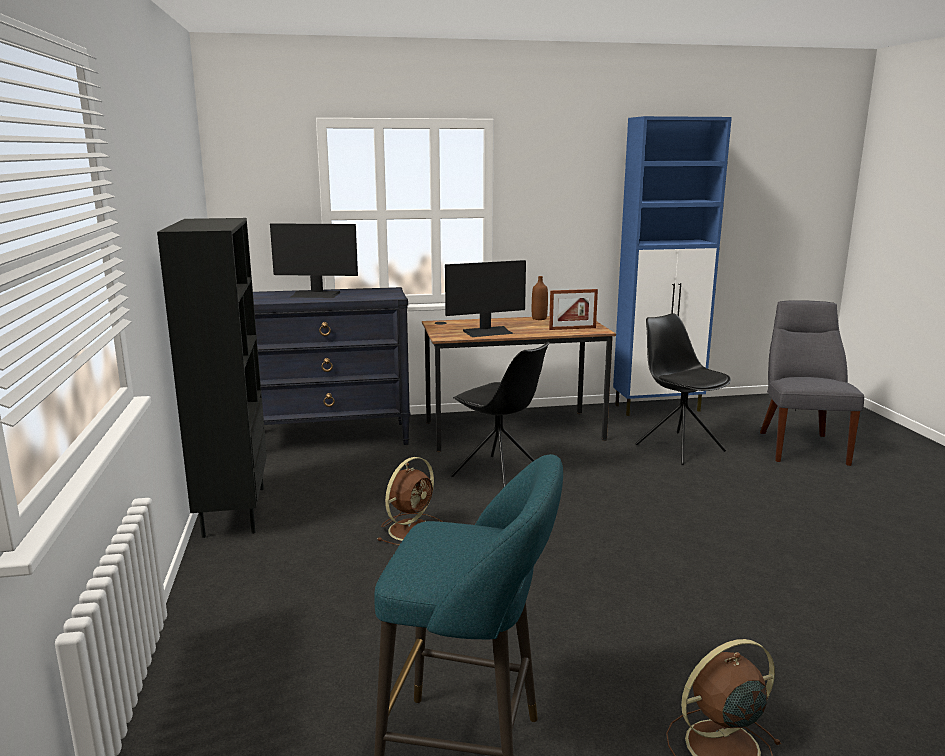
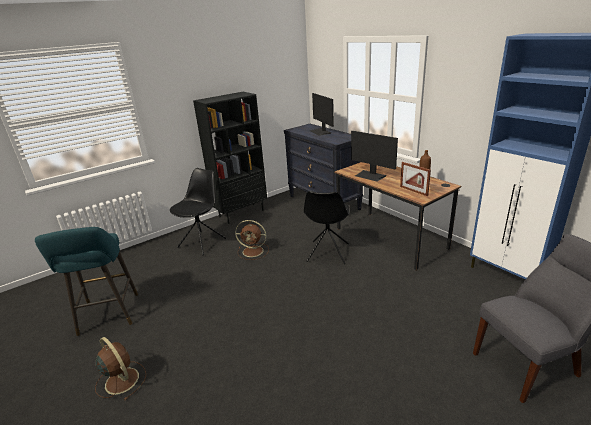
camera: 65 degrees right, 10 degrees up
black chair [635,313,731,465] -> black chair moved to [170,168,226,255]

